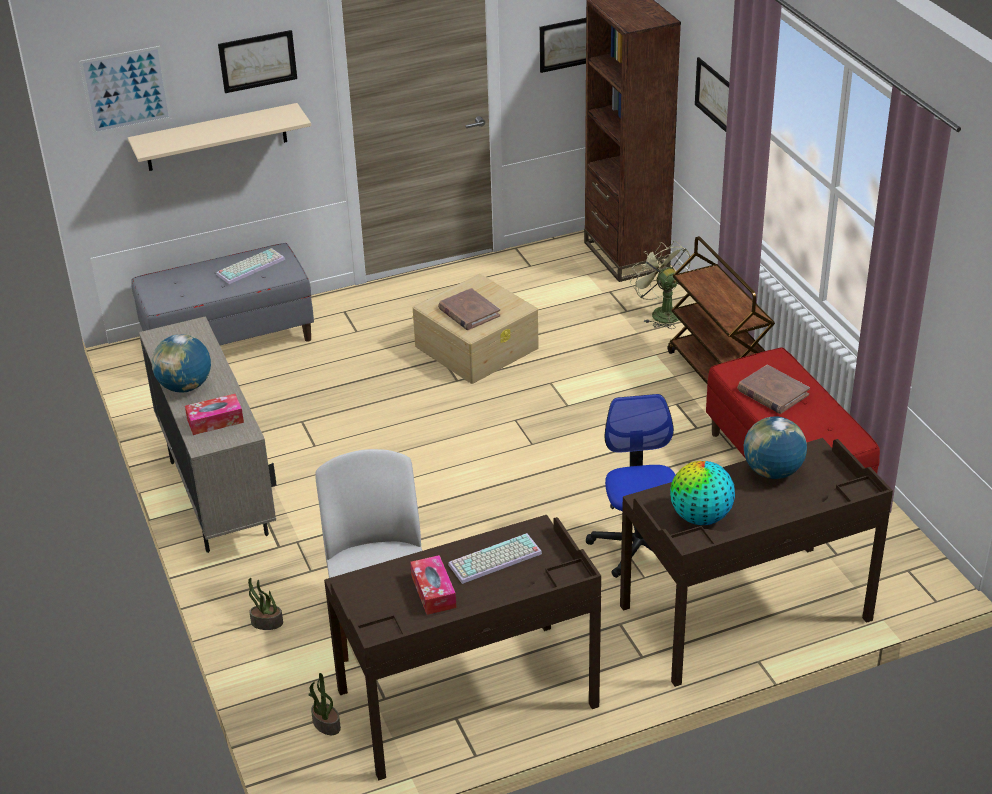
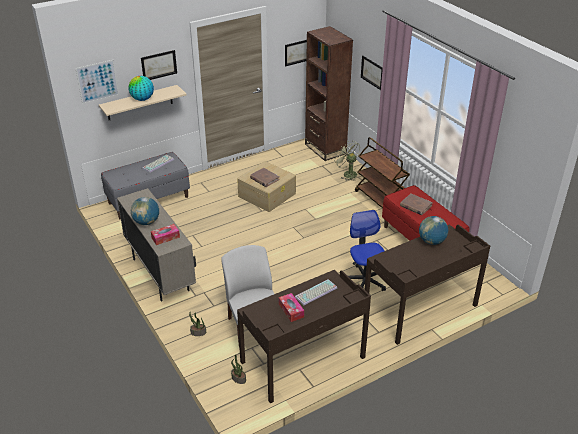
camera: 10 degrees left, 0 degrees up
globe [670,461,735,525] -> globe moved to [129,76,154,101]

